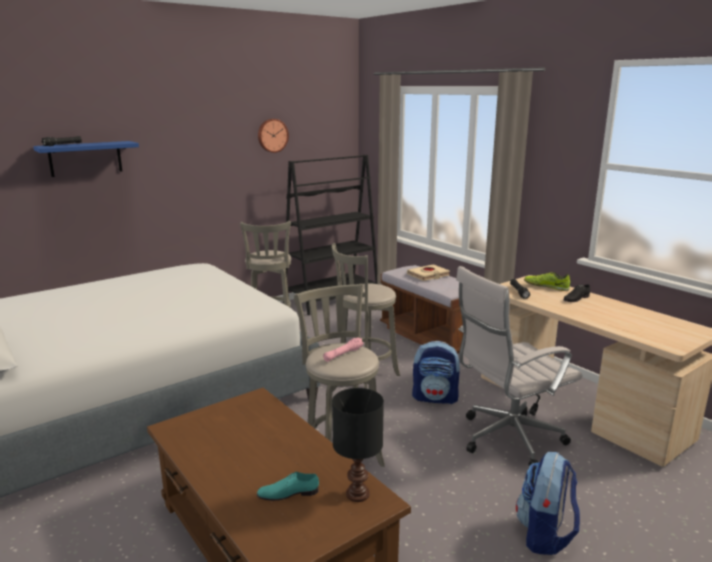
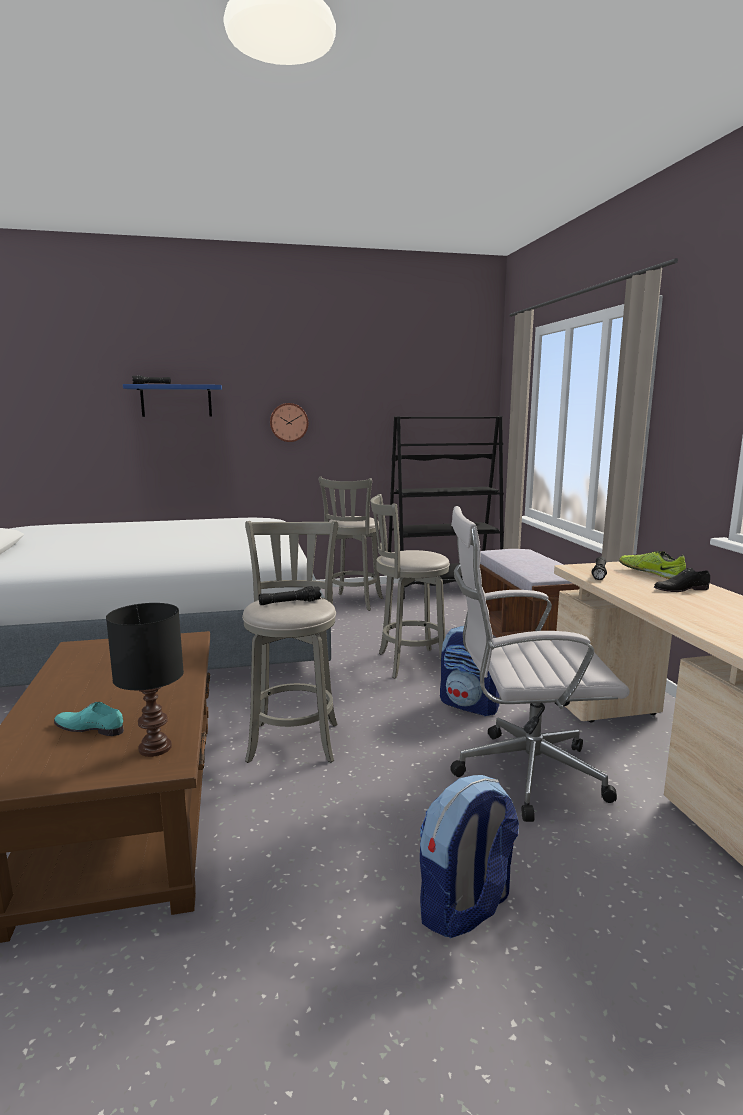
camera: 25 degrees right, 5 degrees down
wall clock [258,119,289,153] -> wall clock moved to [270,403,308,442]
pink flashlight [323,337,364,362] -> black flashlight [259,586,322,605]
beige book [407,264,450,281] -> none

